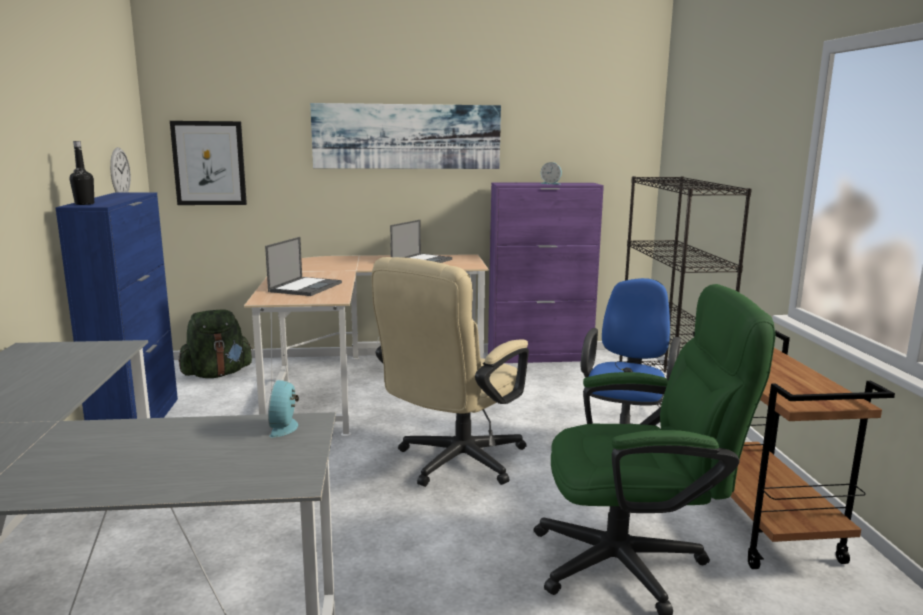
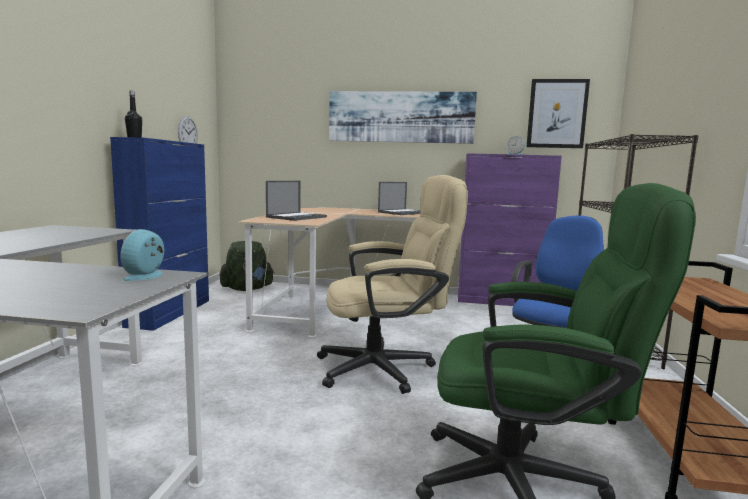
camera: 15 degrees right, 5 degrees down
picture [170,121,247,205] -> picture moved to [526,79,590,148]
beige office chair [372,257,529,487] -> beige office chair turned 150 degrees counterclockwise [317,175,468,394]

